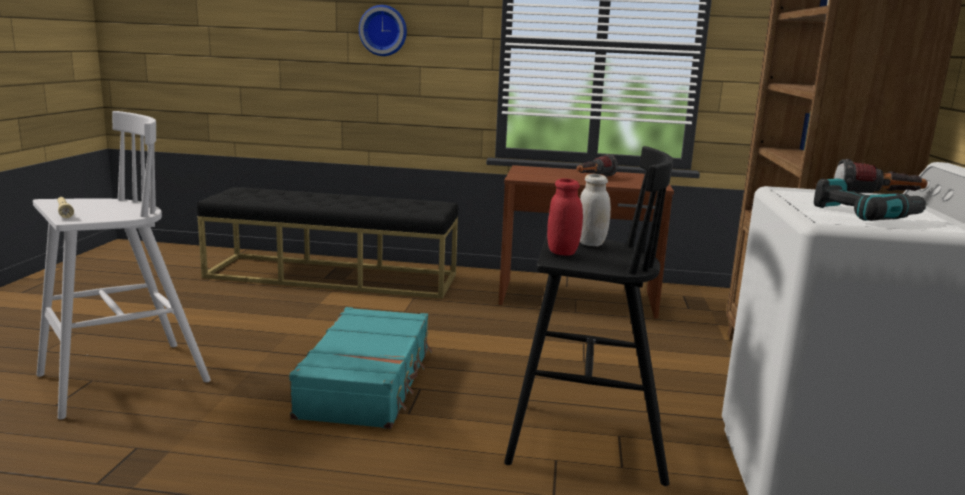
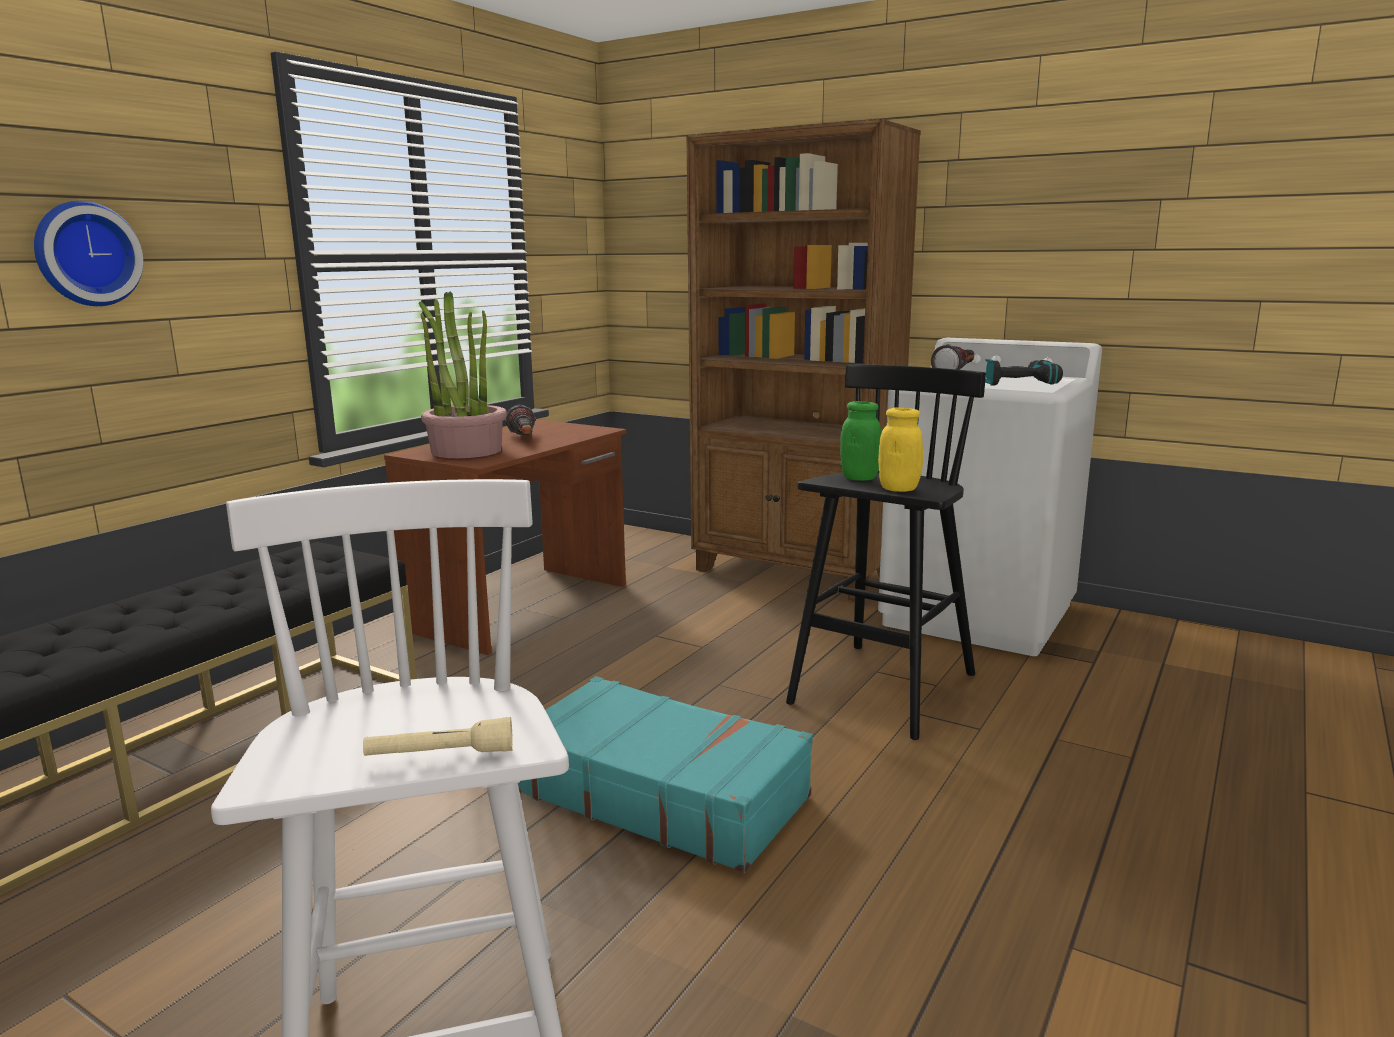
camera: 65 degrees left, 0 degrees up
red jar [547,178,583,256] -> yellow jar [878,407,923,492]
white jar [580,174,611,246] -> green jar [840,401,881,481]
none -> potted plant [419,291,507,458]

